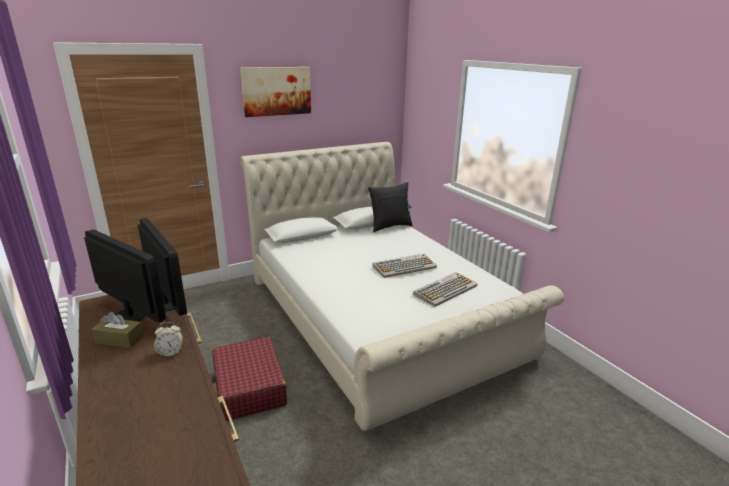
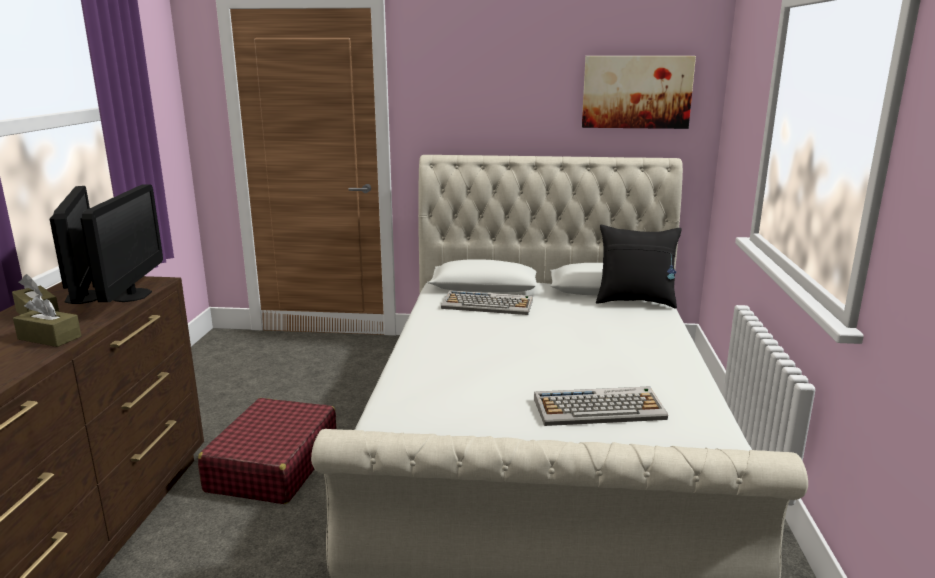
camera: 35 degrees right, 5 degrees down
alarm clock [154,322,183,357] -> brown tissue box [13,295,81,347]
picture [240,67,311,117] -> picture moved to [582,56,696,129]
keyboard [373,254,437,278] -> keyboard moved to [441,290,533,315]

